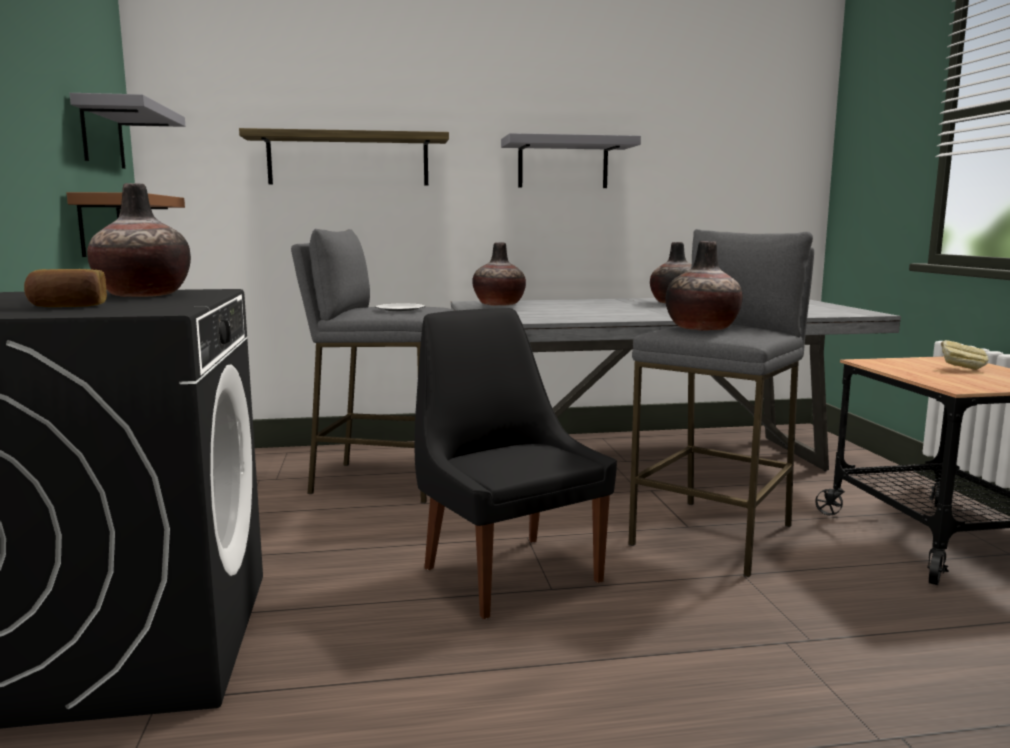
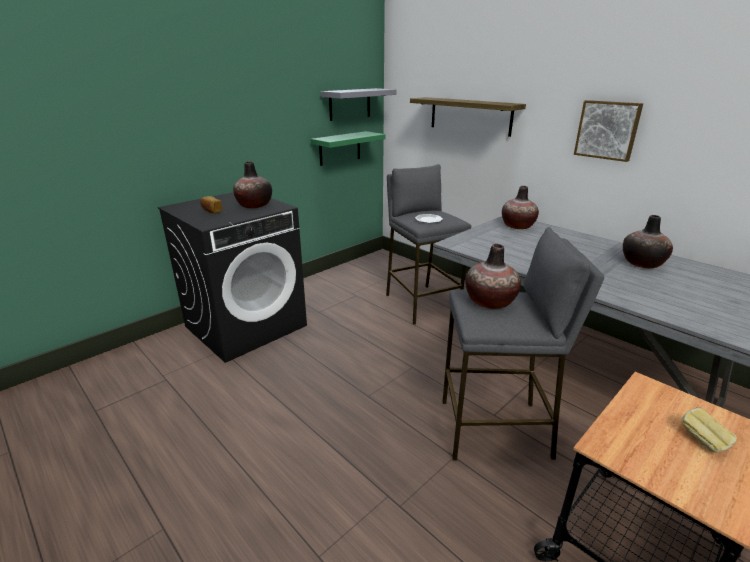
camera: 55 degrees right, 15 degrees up
brown shelf [67,192,185,257] -> green shelf [311,131,386,166]
black chair [415,308,617,619] -> none
grey shelf [501,133,641,188] -> picture [574,100,643,162]

